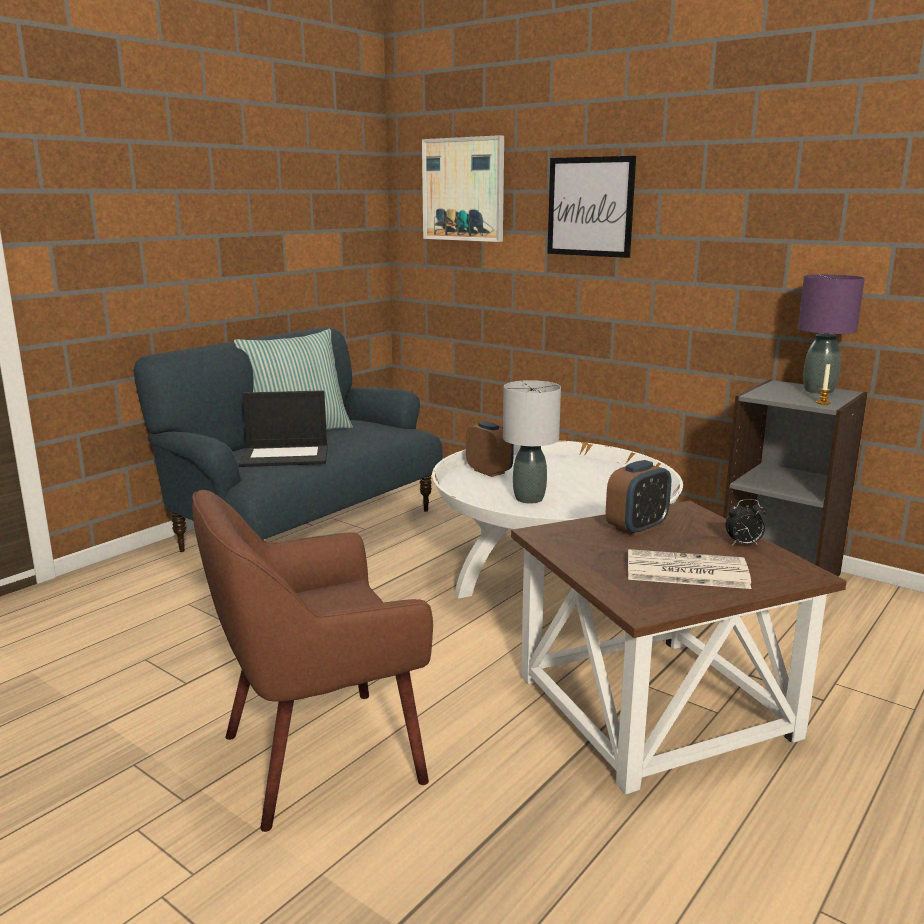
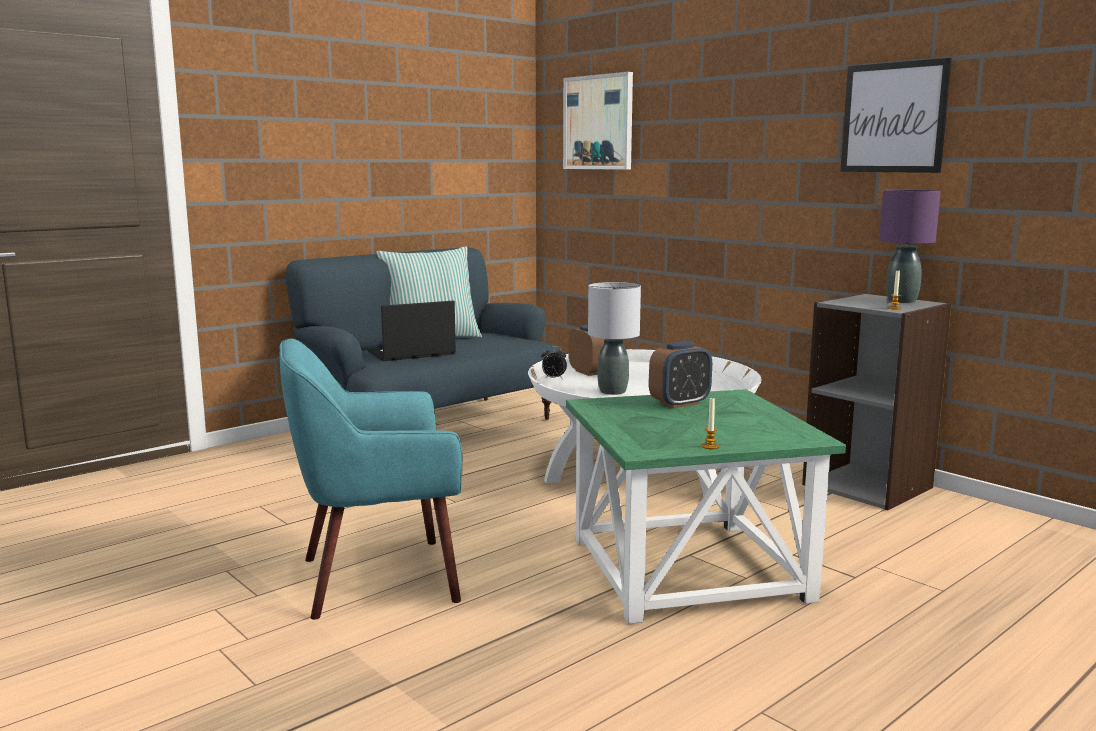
camera: 10 degrees right, 5 degrees down
brown armchair [192,490,433,832] -> turquoise armchair [279,338,462,620]
laptop [239,390,328,467] -> laptop turned 150 degrees clockwise [368,301,456,361]
brown side table [511,501,847,795] -> green side table [566,389,846,624]
picture [547,156,636,258] -> picture moved to [840,58,952,173]
newspaper [628,549,751,589] -> none
alarm clock [725,499,766,545] -> alarm clock moved to [541,346,567,379]
none -> candle [701,397,719,449]

